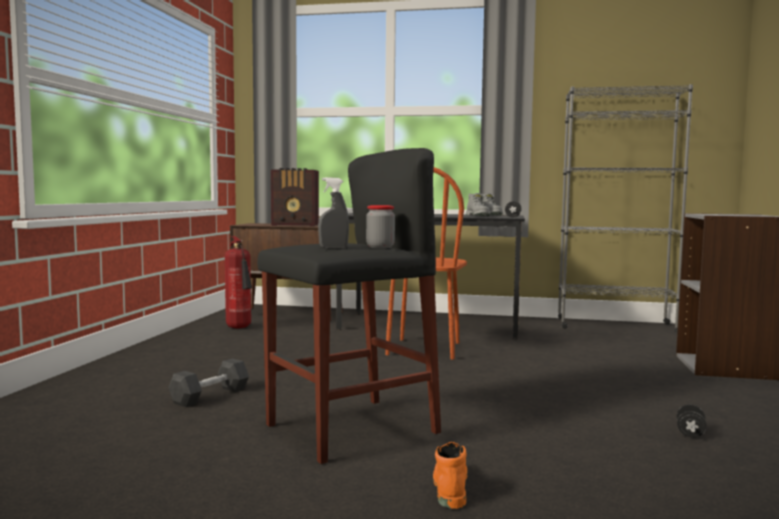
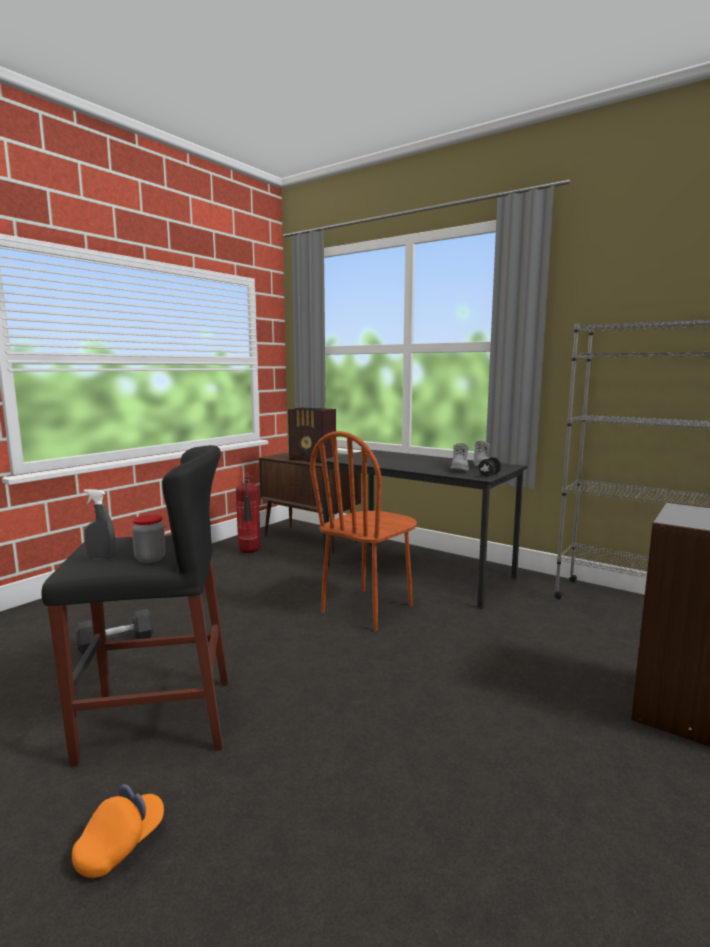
camera: 25 degrees right, 5 degrees up
orange boot [433,442,468,509] -> orange cap [72,784,164,878]
black dumbbell [677,404,707,438] -> none

